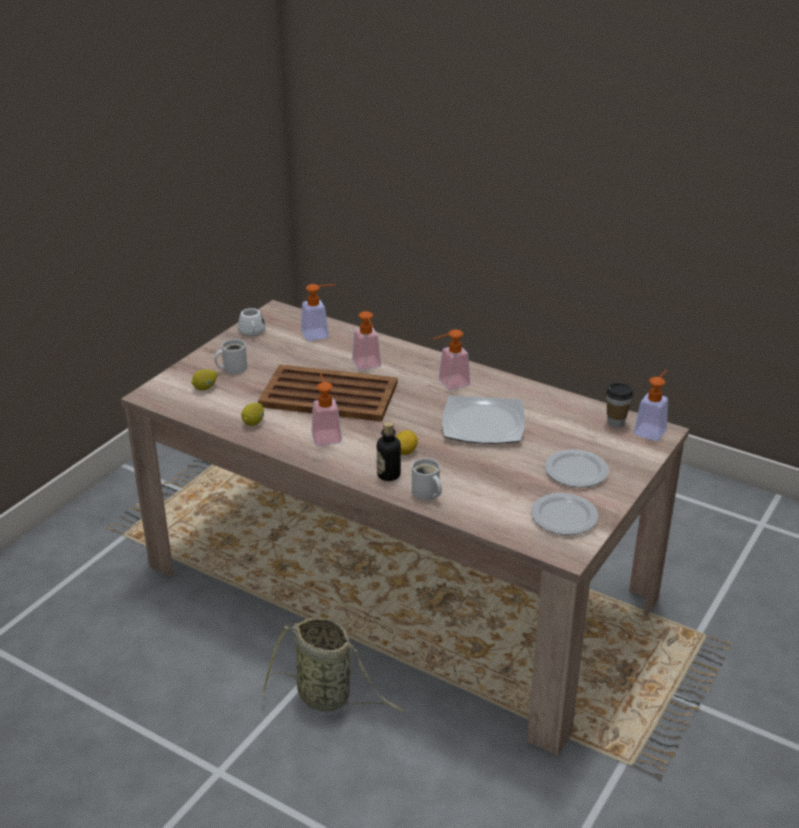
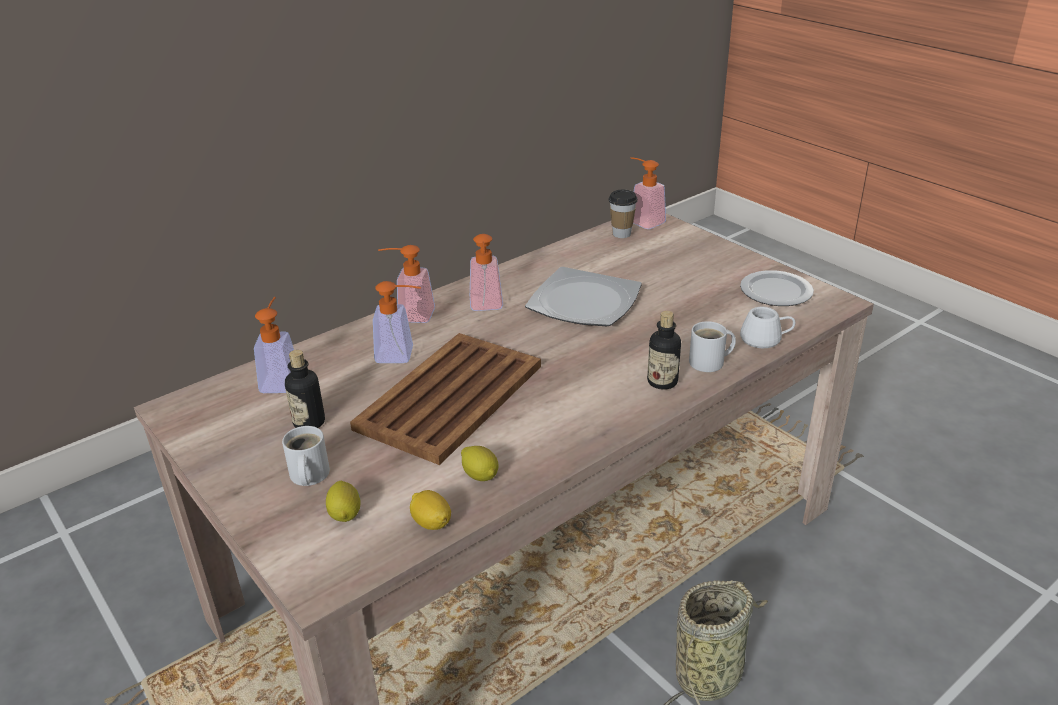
camera: 70 degrees left, 0 degrees up
white mug [238,308,265,336] -> white mug moved to [740,307,795,348]
soap dispenser [312,373,342,446] -> soap dispenser moved to [378,245,435,323]
lemon [396,430,418,455] -> lemon moved to [410,490,451,530]
plate [545,449,609,487] -> none
none -> bottle [285,350,325,428]

